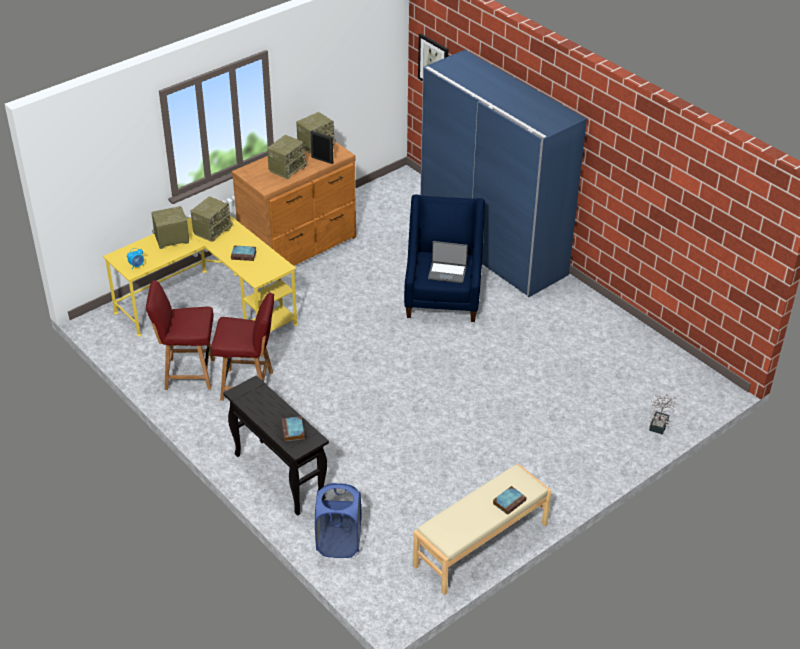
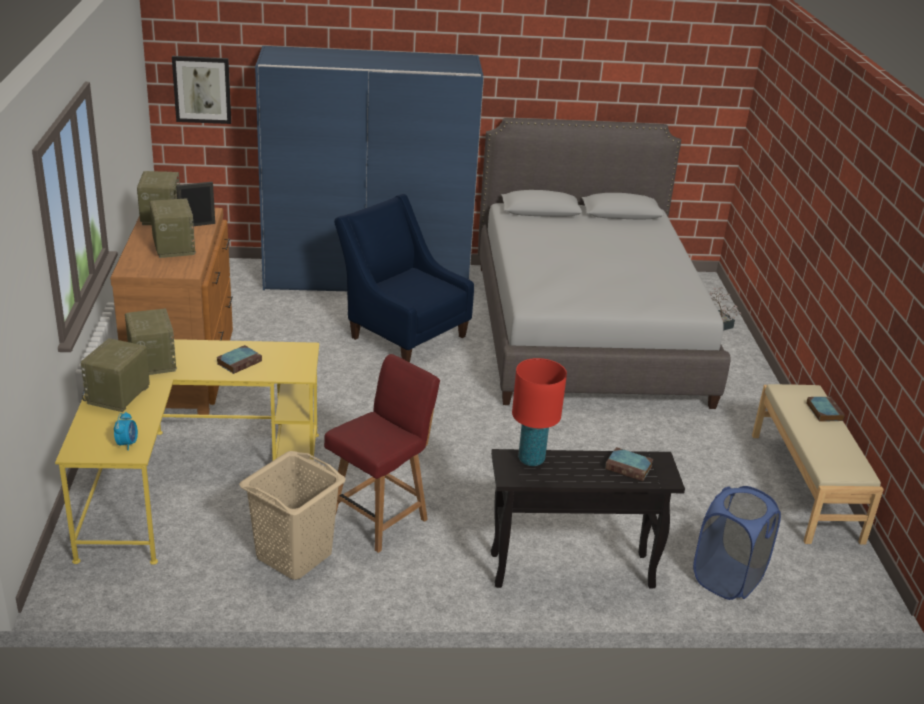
camera: 55 degrees left, 10 degrees down
red chair [146,280,215,390] -> beige laundry basket [239,451,346,580]
laptop [428,241,468,283] -> none
none -> grey bed [478,118,731,409]
none -> red table lamp [512,358,567,466]

